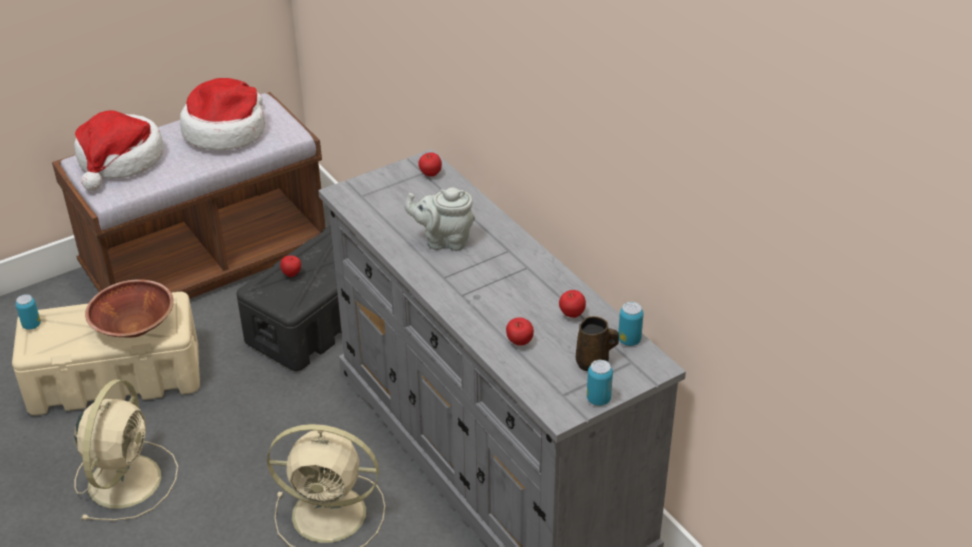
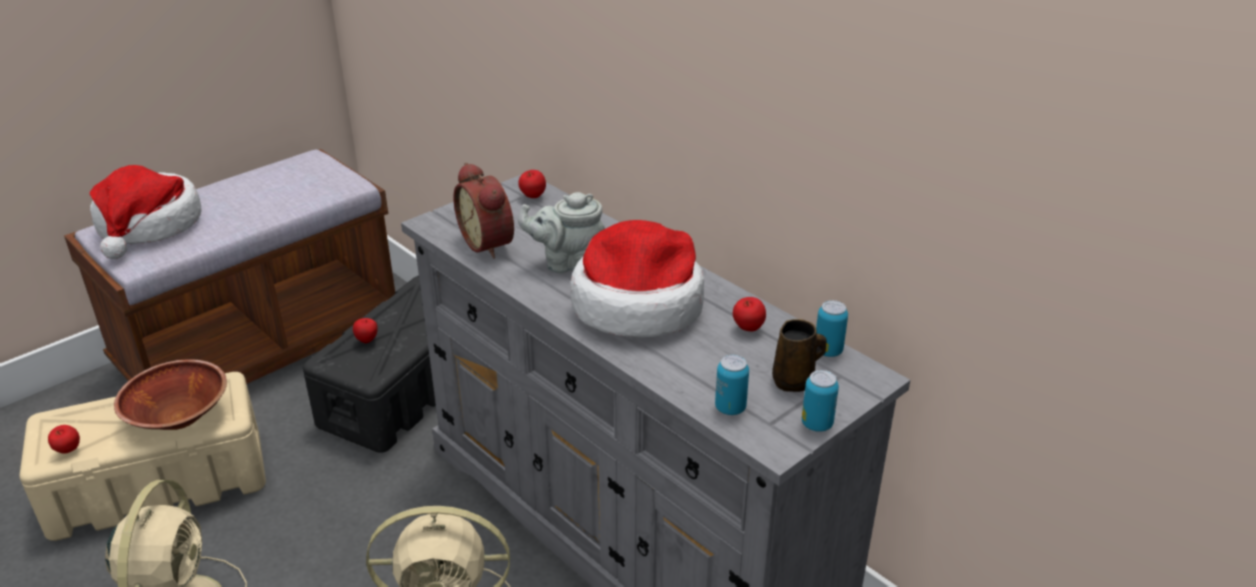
camera: 10 degrees left, 5 degrees down
can [15,294,41,330] -> can moved to [715,355,749,415]
hat [180,78,265,150] -> hat moved to [570,220,704,338]
apple [506,317,534,346] -> apple moved to [48,425,80,454]
none -> alarm clock [453,162,514,259]

